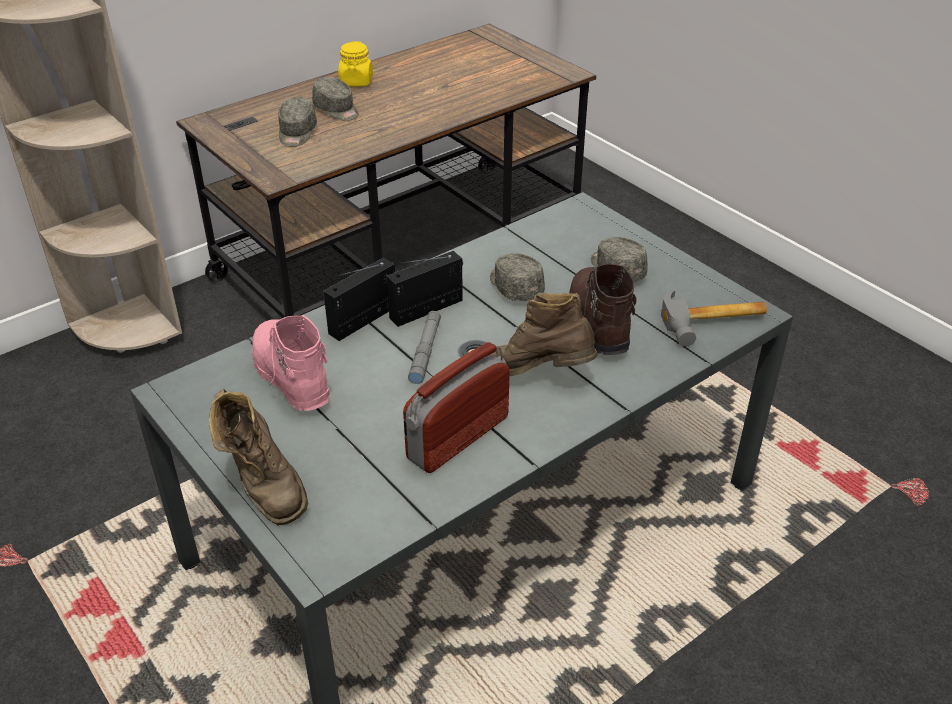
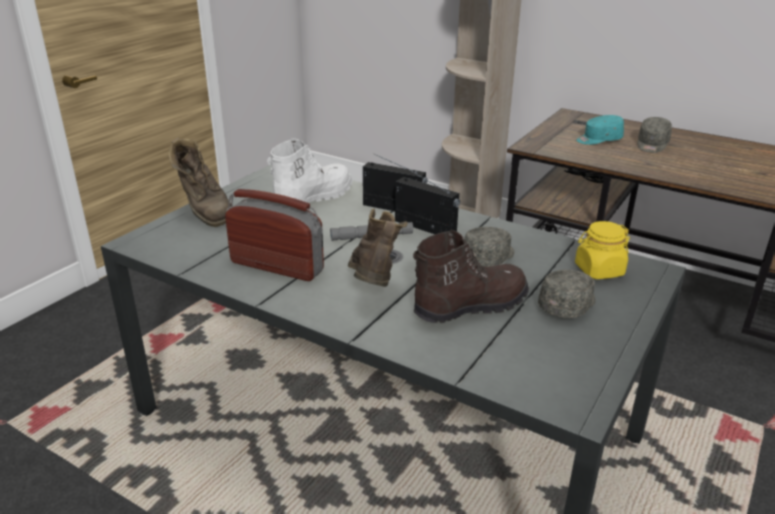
camera: 70 degrees right, 10 degrees down
brown boot [209,389,308,526] -> brown boot turned 75 degrees counterclockwise [169,138,232,227]
pink boot [252,315,330,411] -> white boot [267,138,353,203]
grey cap [278,97,317,147] -> turquoise cap [576,115,624,145]
yellow jar [338,41,373,87] -> yellow jar moved to [575,221,630,279]
hammer [661,290,767,347] -> none

